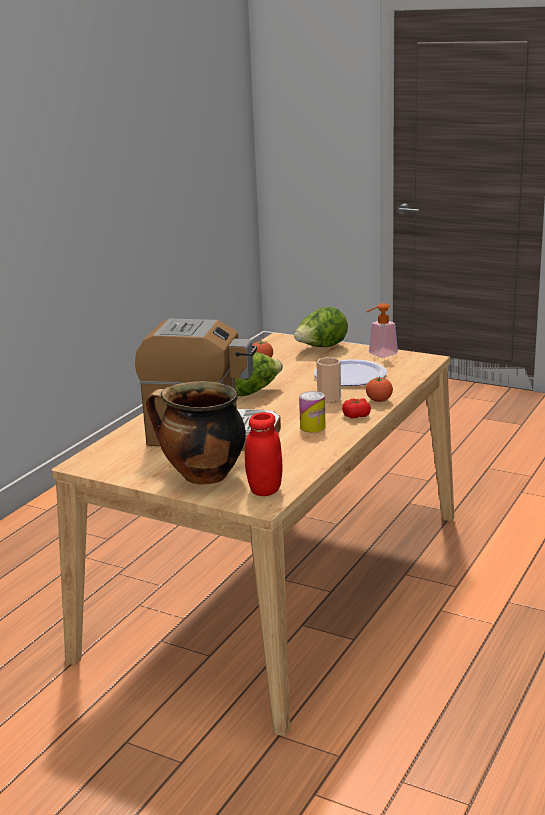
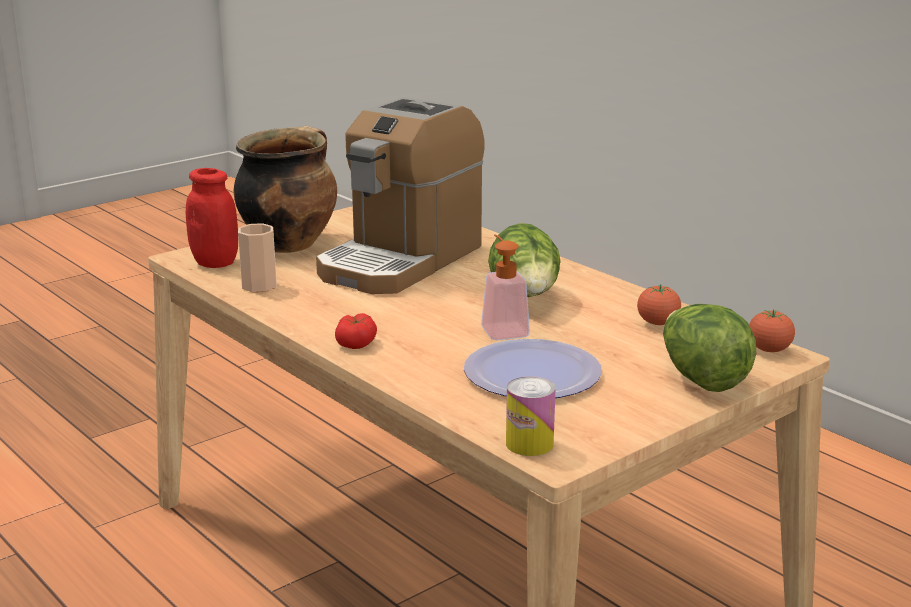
camera: 110 degrees right, 0 degrees up
can [299,391,326,432] -> can moved to [506,376,555,456]
cup [317,357,341,403] -> cup moved to [238,223,277,292]
tomato [366,376,393,402] -> tomato moved to [749,309,795,352]
soap dispenser [367,303,398,358] -> soap dispenser moved to [481,234,530,340]

